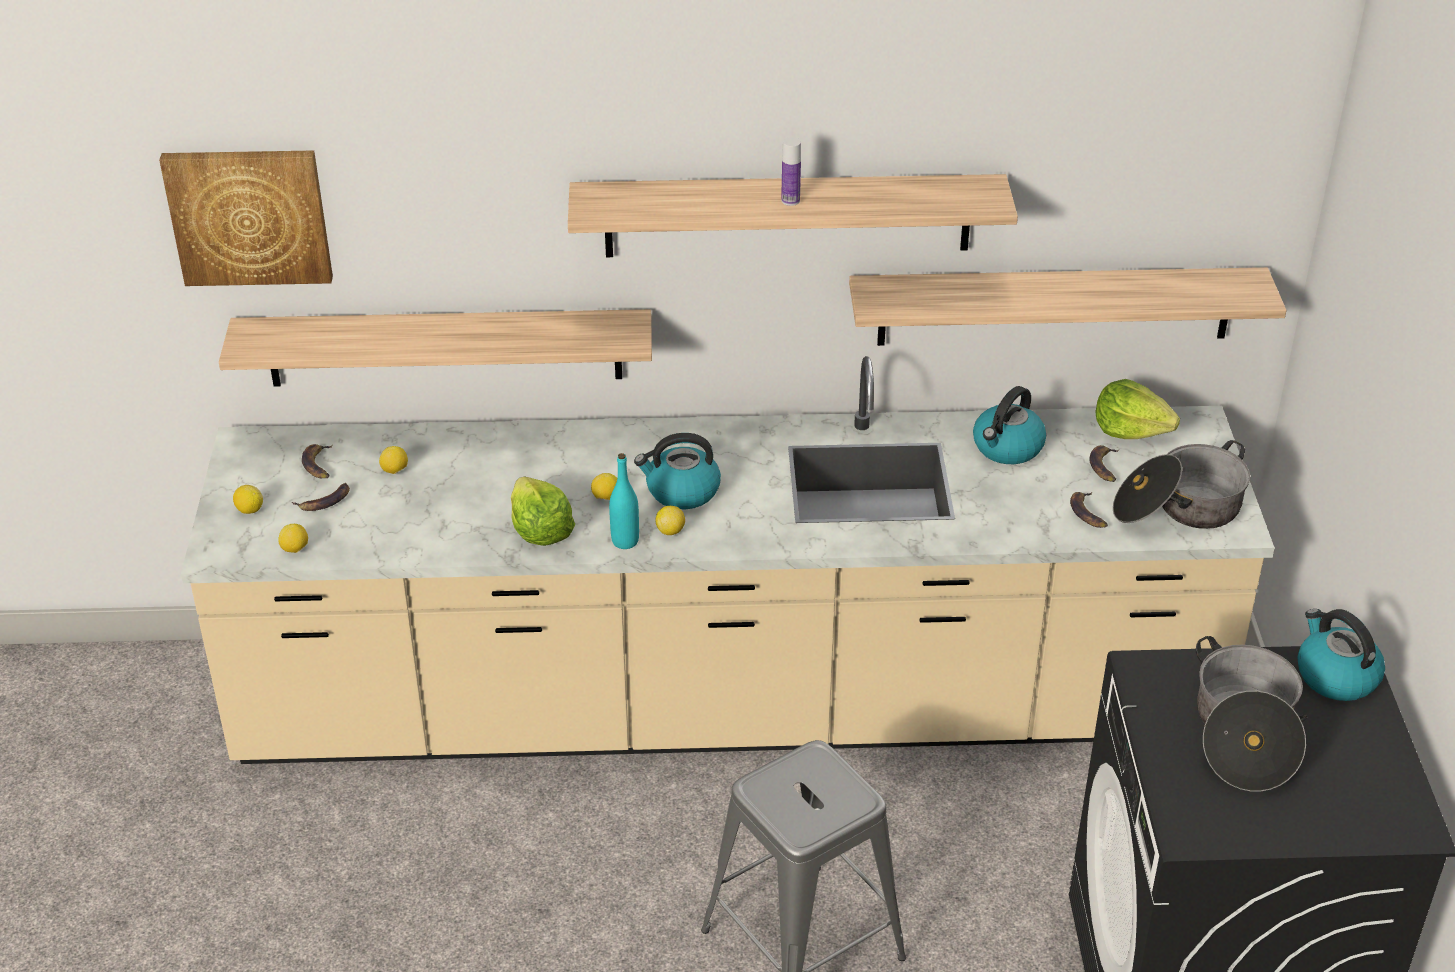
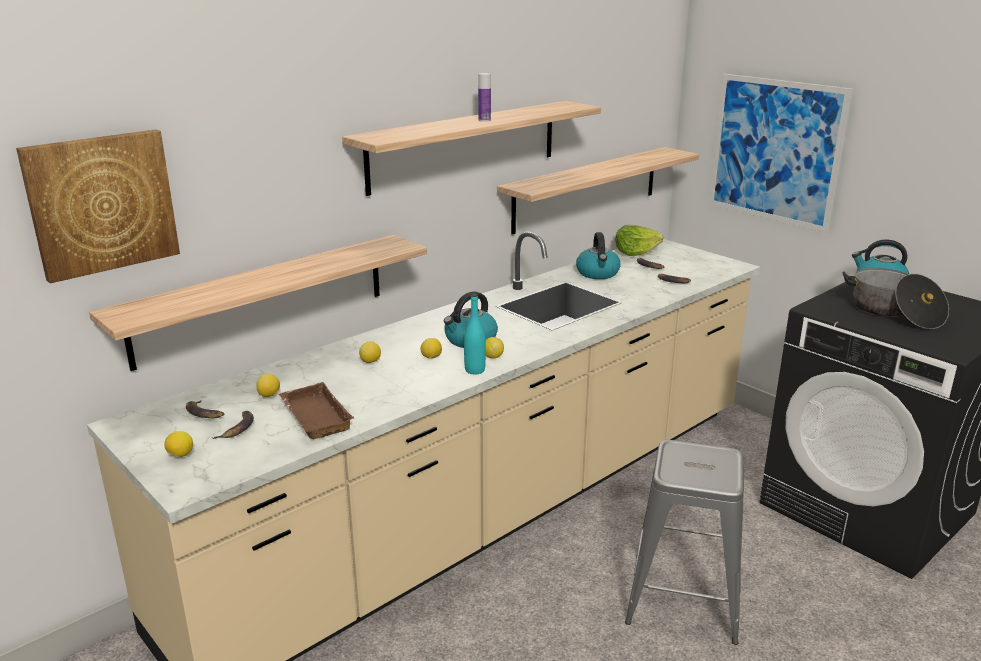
camera: 40 degrees left, 15 degrees down
lemon [278,524,308,553] -> lemon moved to [359,341,381,363]
lettuce [511,476,575,546] -> none
cooking pot [1113,440,1250,529] -> none
none -> brown tray [279,382,354,439]
none -> picture [709,74,853,233]

